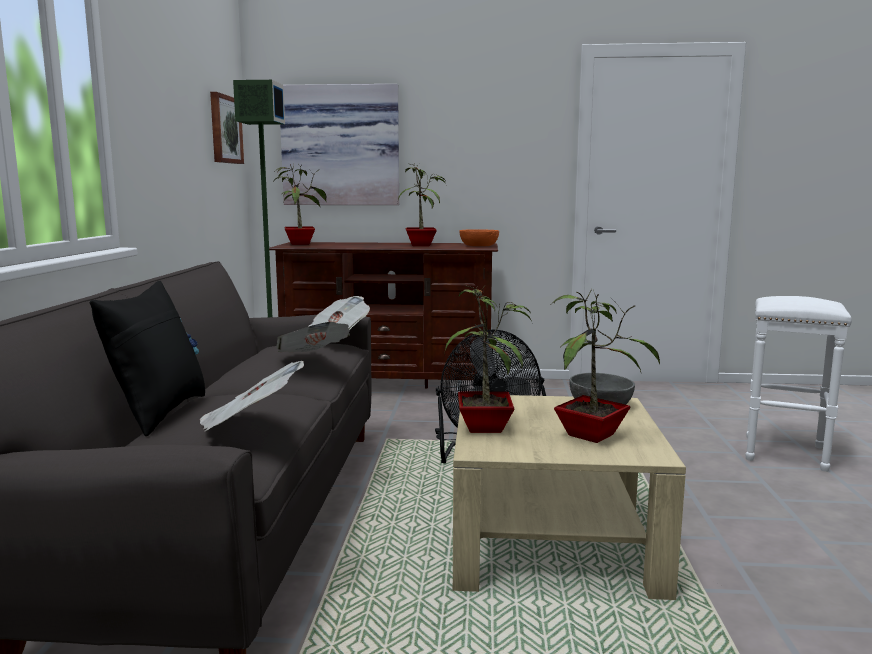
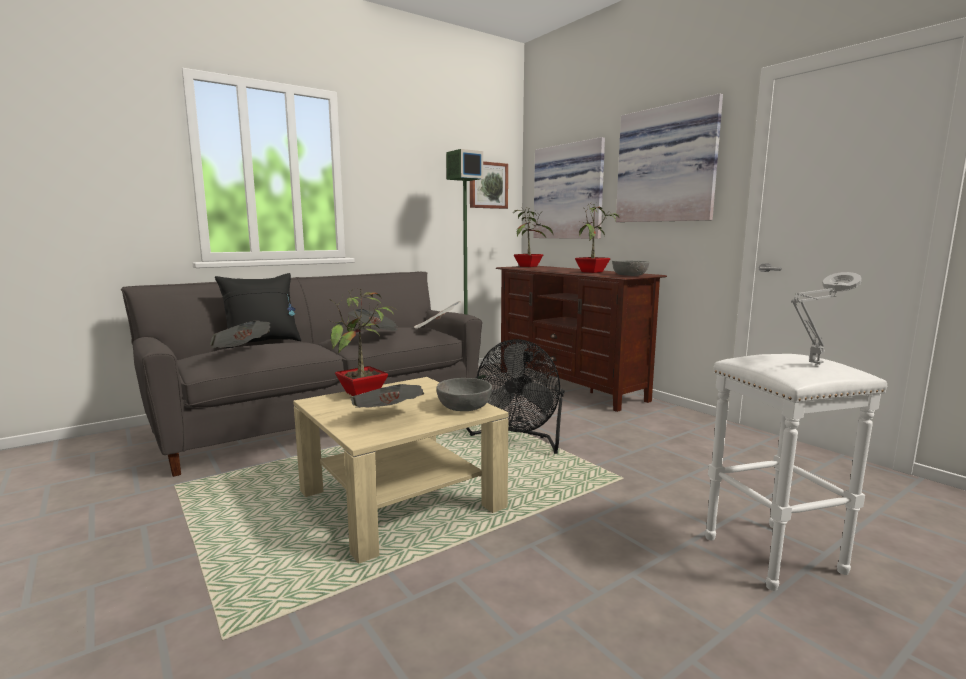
camera: 50 degrees right, 0 degrees up
orange bowl [459,229,499,246] -> grey bowl [612,260,649,276]
potted plant [551,289,660,443] -> newspaper [350,384,424,408]
none -> picture [616,93,723,222]
none -> grey table lamp [791,272,862,365]

